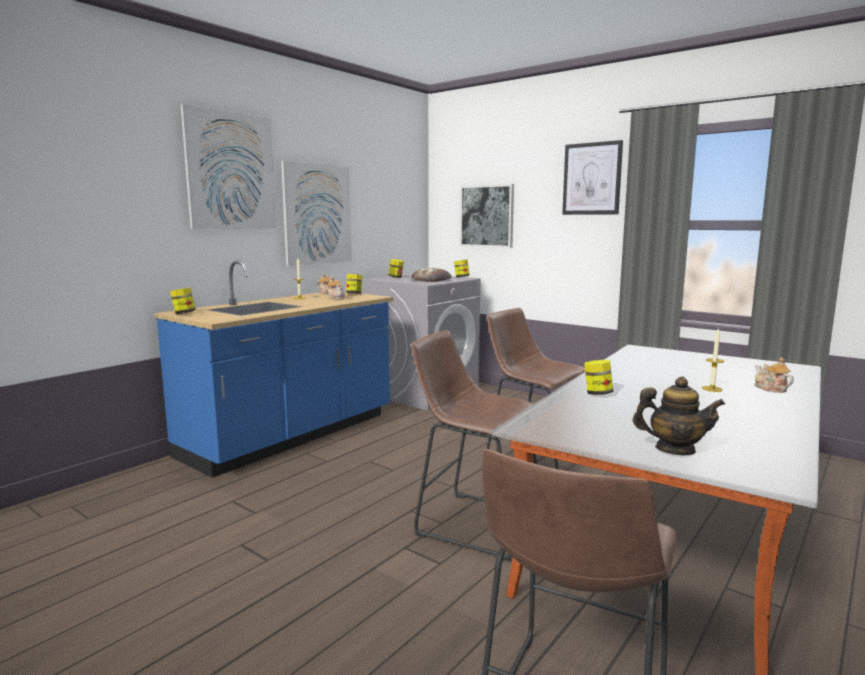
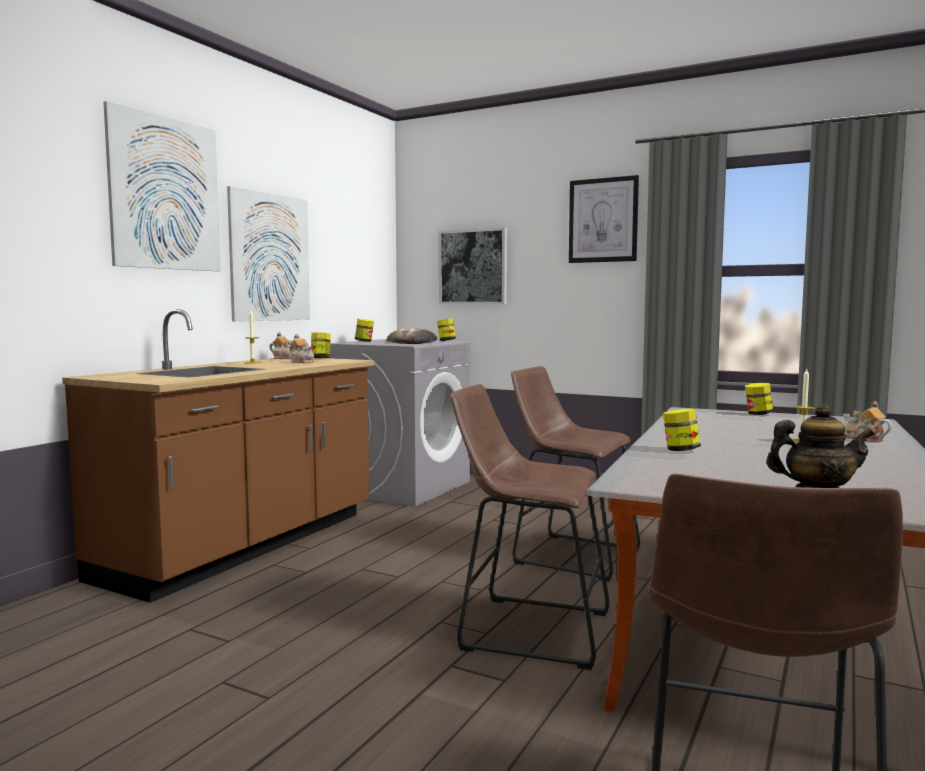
camera: 10 degrees left, 5 degrees down
blue counter [155,260,393,478] -> brown counter [62,309,374,603]
jar [170,287,196,314] -> jar moved to [745,383,773,415]

